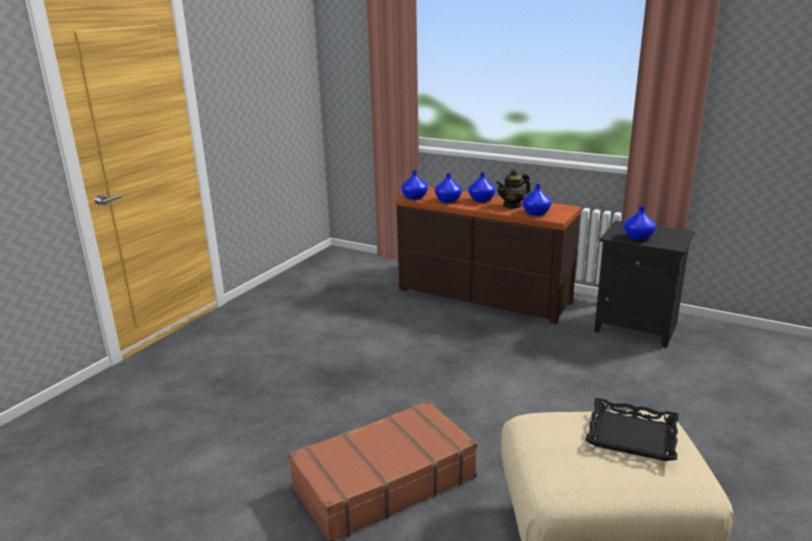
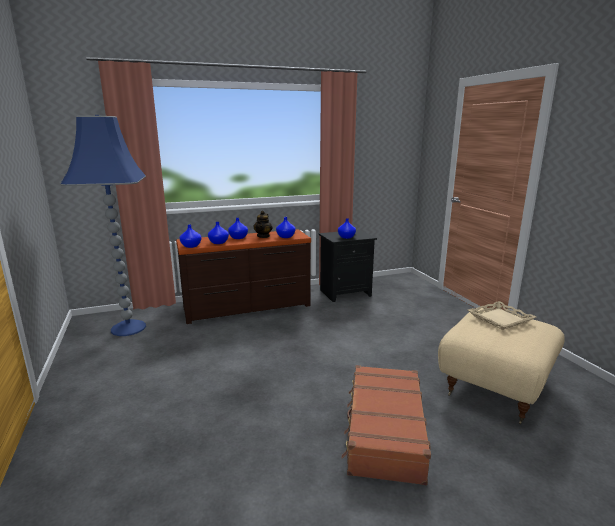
camera: 50 degrees left, 5 degrees down
black tray [585,398,679,461] -> beige tray [468,301,536,330]
none -> blue floor lamp [60,115,146,336]

